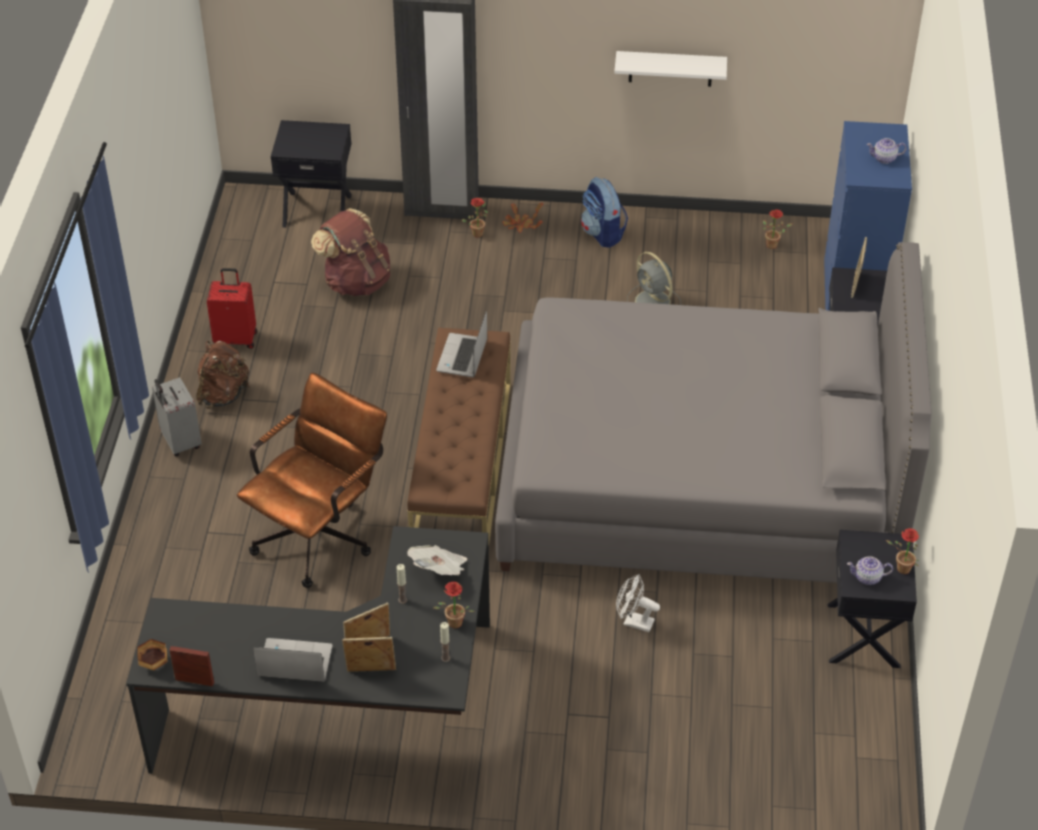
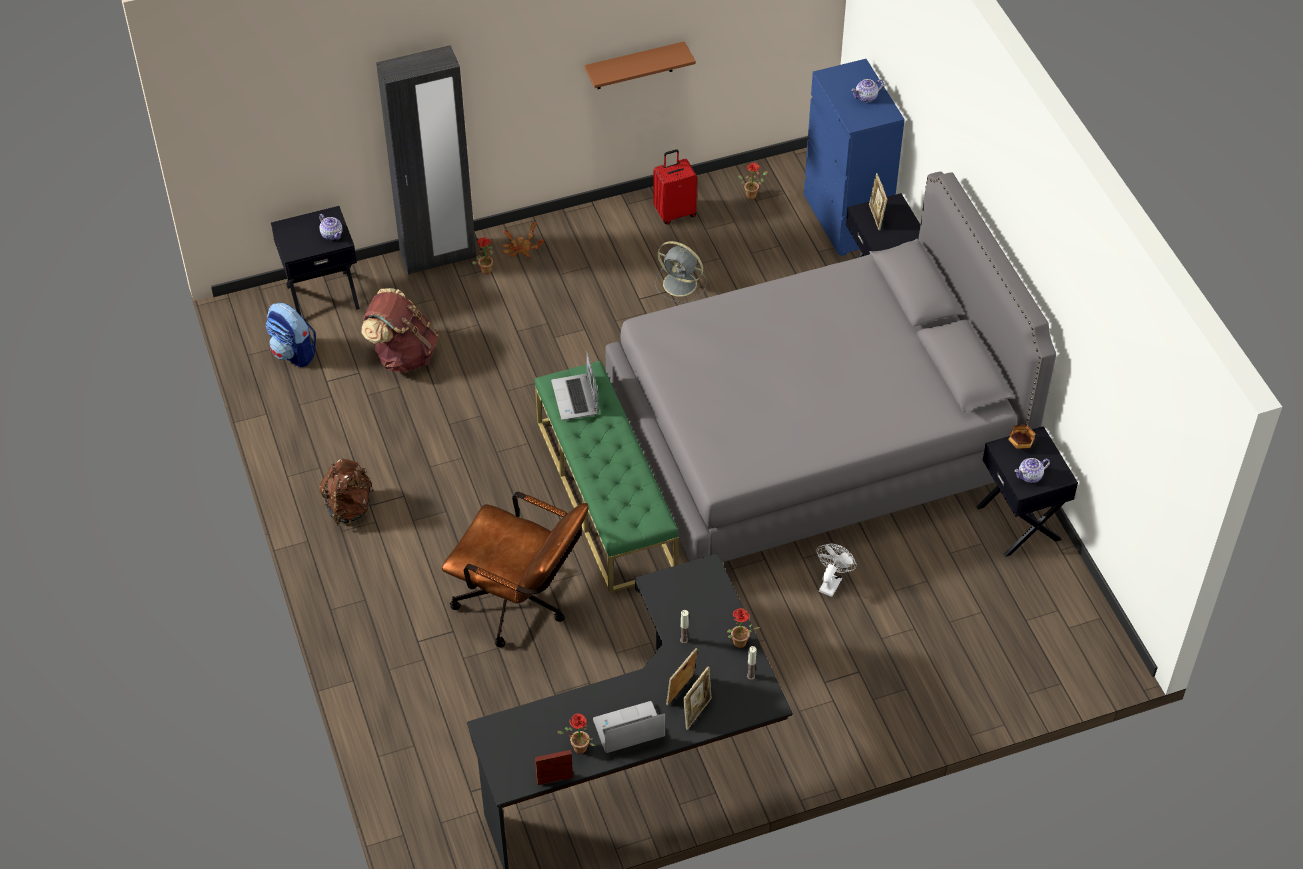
camera: 25 degrees left, 5 degrees up
bowl [137,639,167,670] -> bowl moved to [1008,425,1036,449]
grey suitcase [152,377,202,457] -> none
red suitcase [207,268,257,349] -> red suitcase moved to [654,149,697,224]
brown office chair [237,373,387,588] -> brown office chair turned 105 degrees clockwise [442,492,588,648]
picture frame [342,637,396,672] -> picture frame turned 150 degrees clockwise [683,666,712,730]
brown bench [407,328,511,542] -> green bench [535,361,679,593]
newspaper [407,545,467,575] -> none
backpack [581,177,628,248] -> backpack moved to [266,302,316,367]
white shelf [614,51,727,87] -> brown shelf [584,41,696,89]
white fan [616,574,660,632] -> white fan turned 120 degrees clockwise [816,544,857,597]
potted plant [886,528,919,574] -> potted plant moved to [557,714,595,754]
none -> teapot [319,214,343,240]

